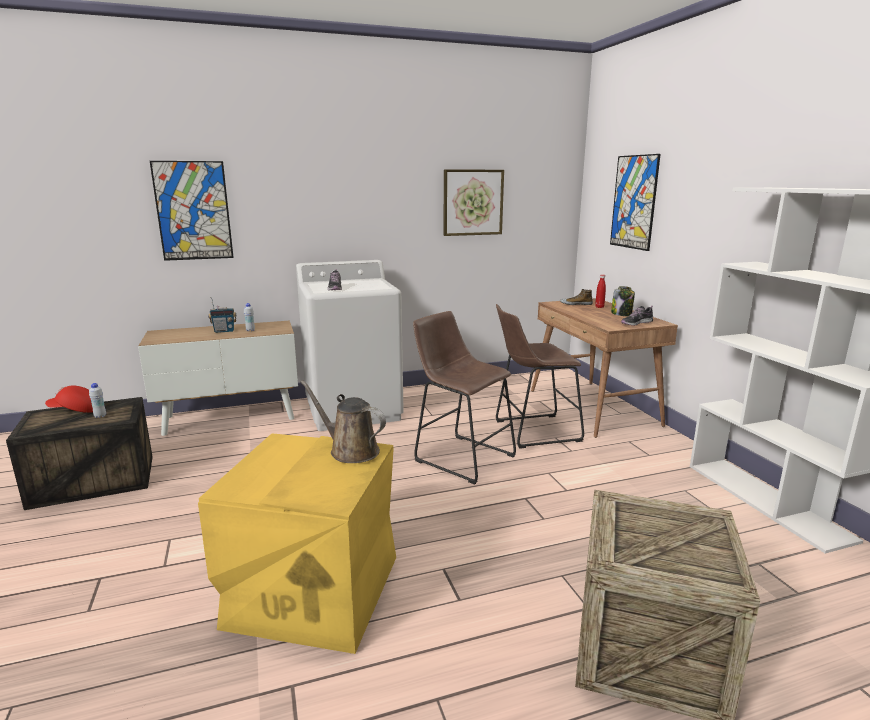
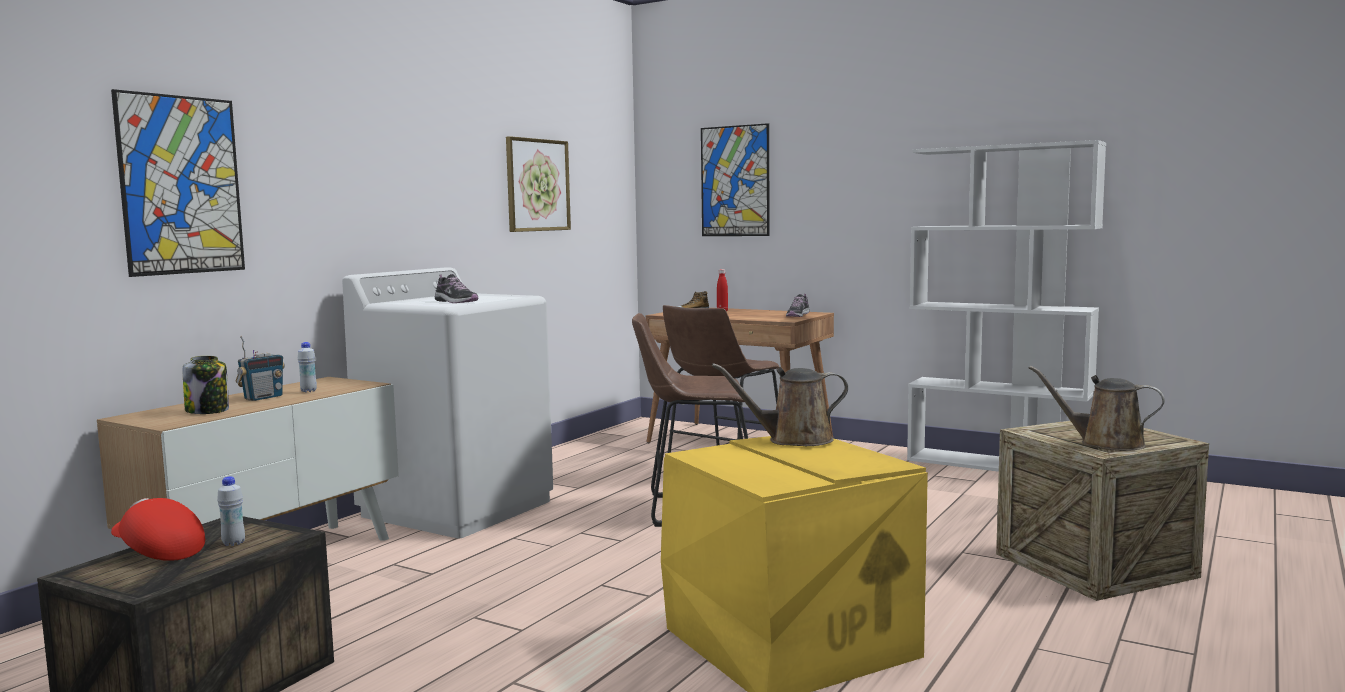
camera: 40 degrees left, 10 degrees down
red cap [45,385,93,413] -> red cap turned 75 degrees clockwise [111,498,205,561]
jar [611,286,635,316] -> jar moved to [183,356,229,414]
none -> brown watering can [1029,366,1165,451]

